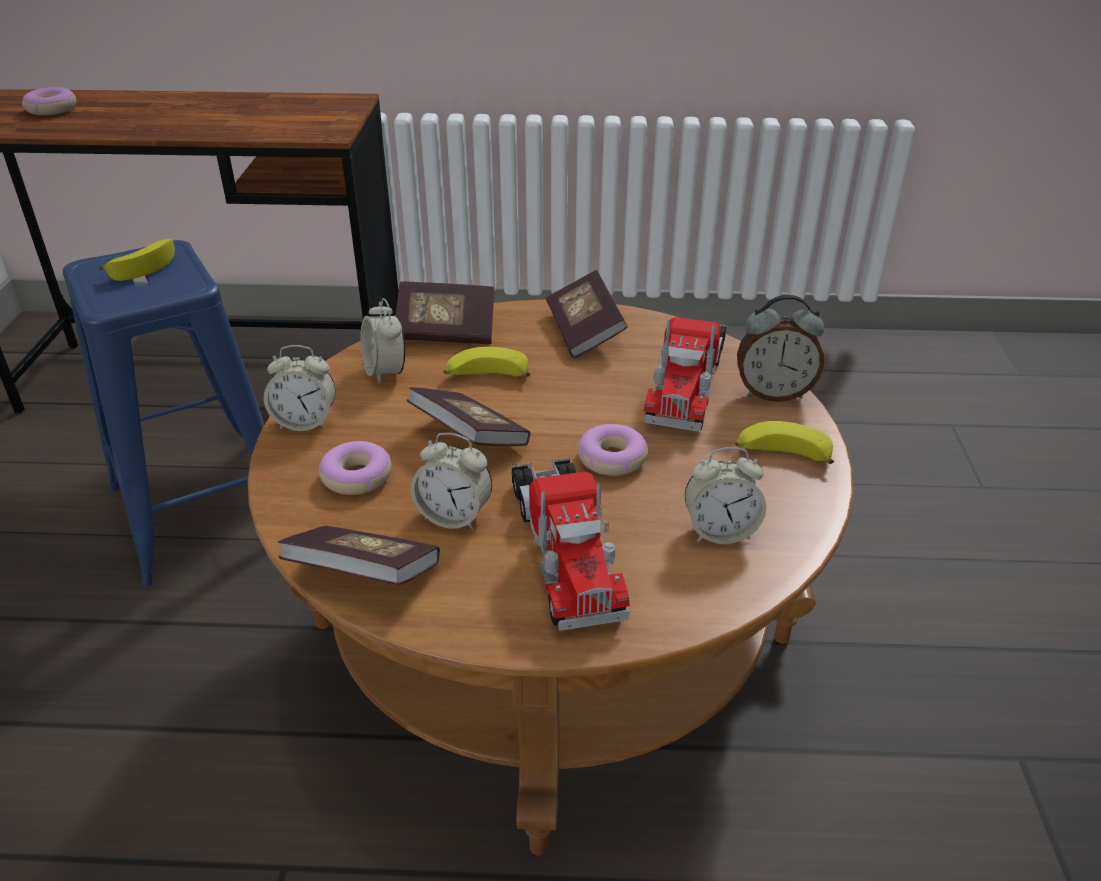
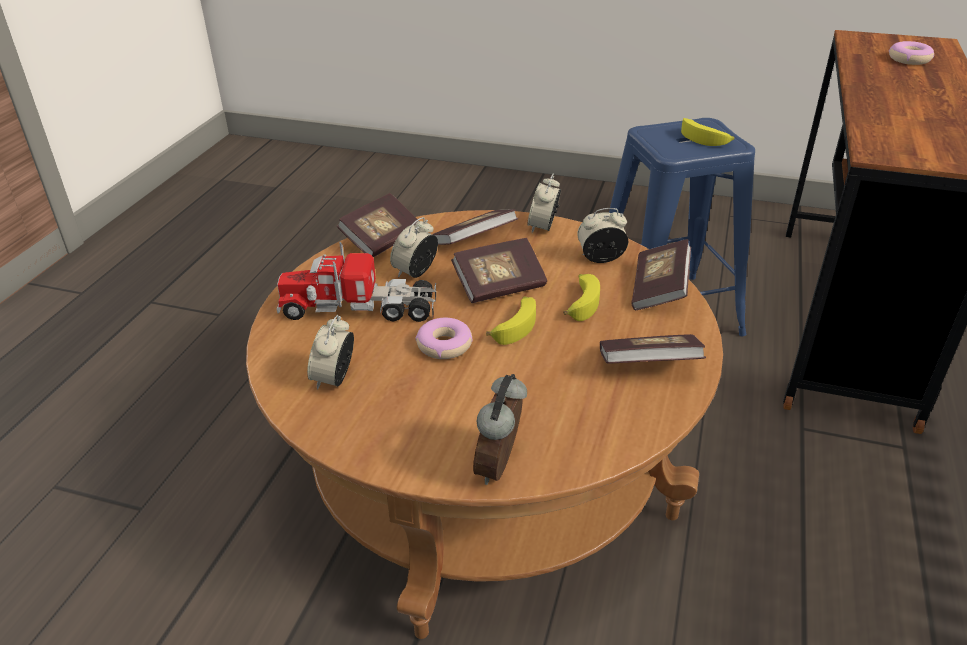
camera: 105 degrees right, 0 degrees up
donut [318,441,392,495] -> book [432,209,519,245]
toy truck [644,317,727,432] -> none
banana [735,421,834,464] -> banana moved to [486,296,536,345]

